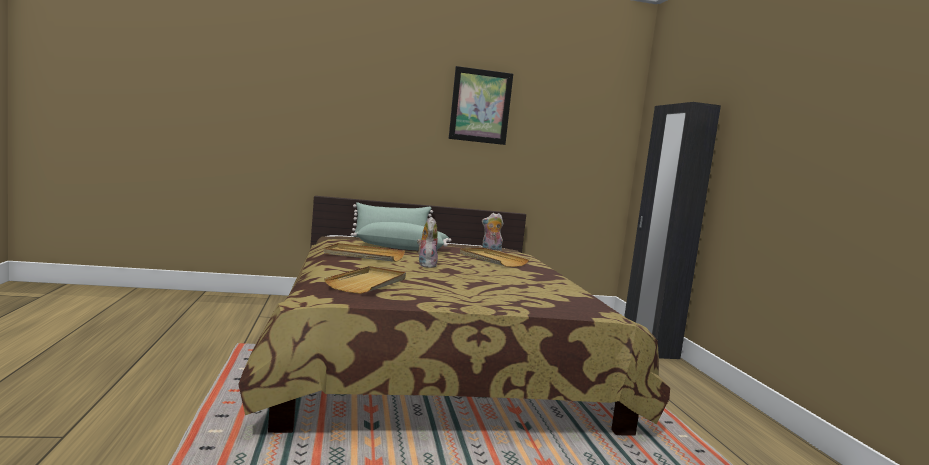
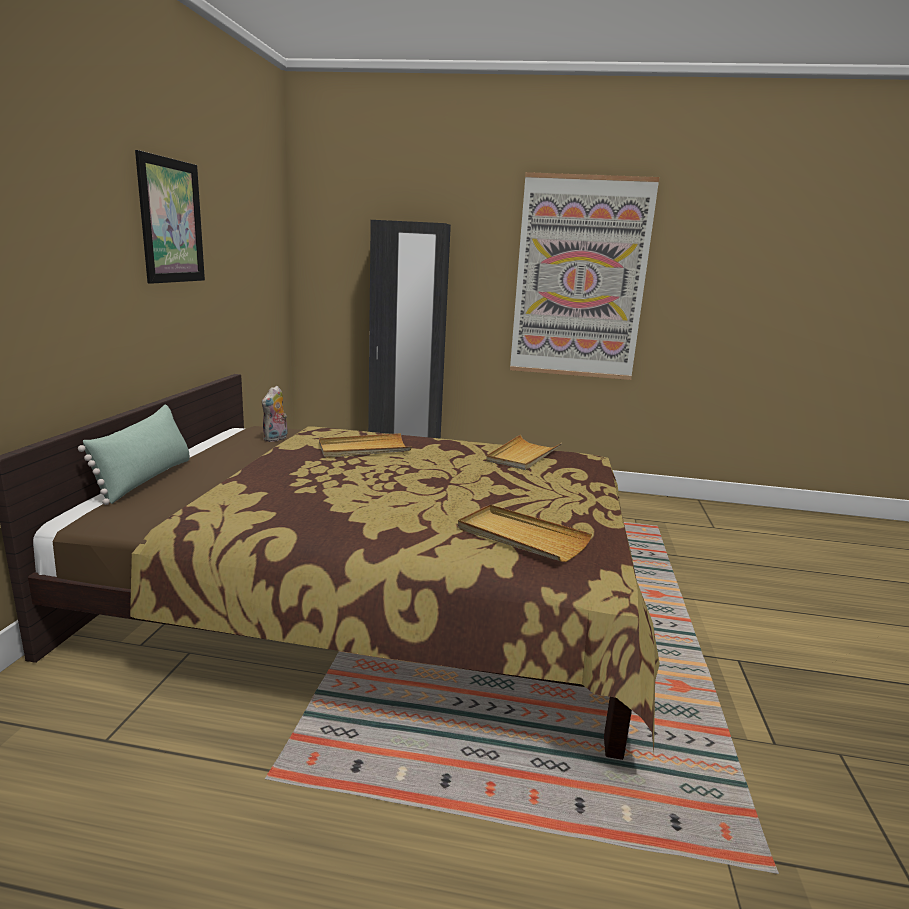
camera: 70 degrees left, 10 degrees up
beige tray [324,243,405,262] -> beige tray moved to [486,435,562,470]
green pillow [353,222,451,250] -> none
plush toy [417,217,438,268] -> none
none -> picture [510,172,660,380]

